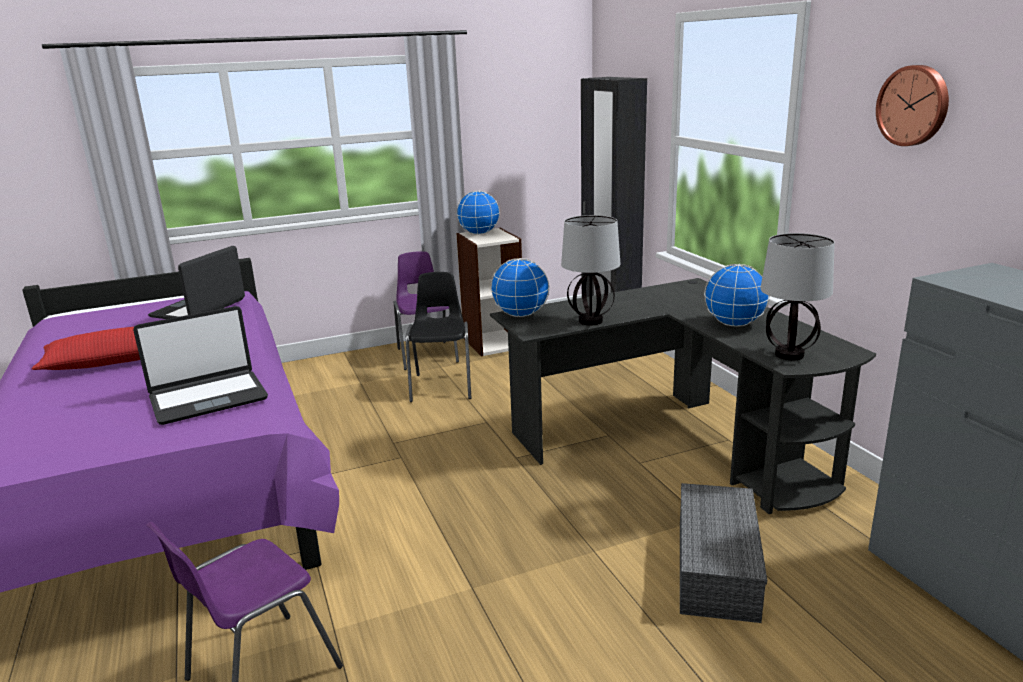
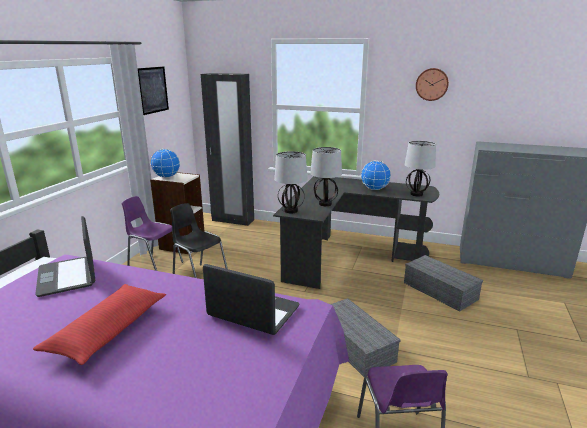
camera: 50 degrees left, 0 degrees up
laptop [133,306,268,425] -> laptop turned 75 degrees counterclockwise [203,264,299,335]
globe [491,258,549,317] -> table lamp [274,151,308,213]
none -> picture [138,67,169,115]
none -> grey storage box [331,298,401,377]

